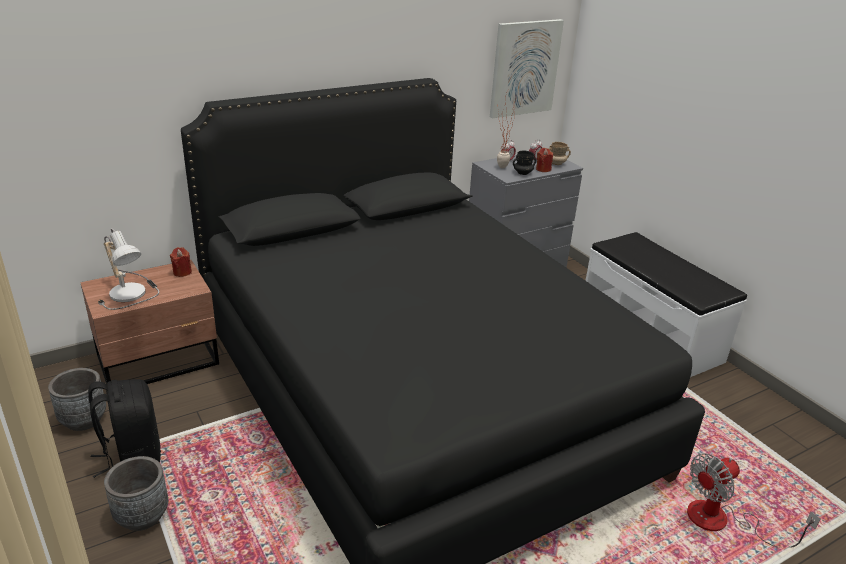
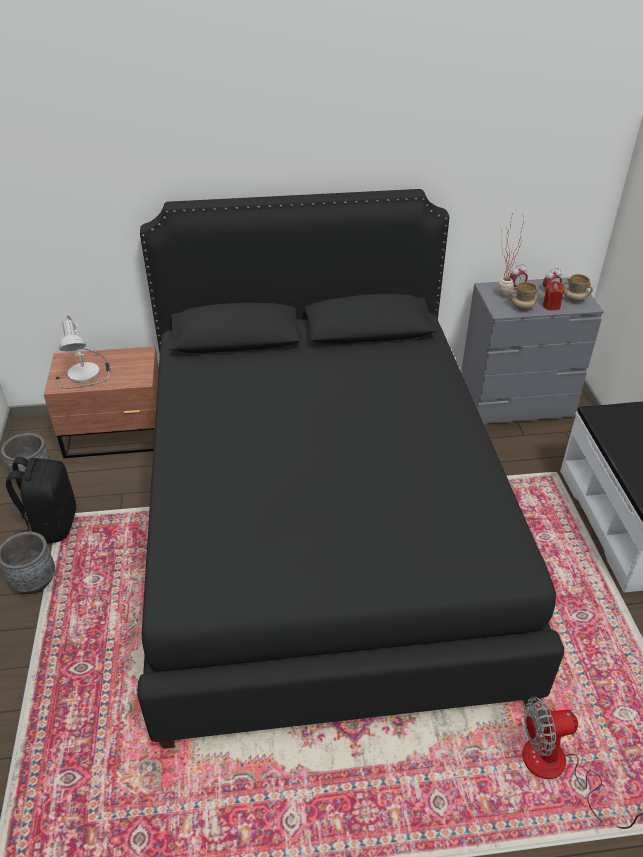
camera: 25 degrees right, 10 degrees up
red candle [170,247,192,277] -> none
picture [490,19,564,118] -> none
black mug [513,151,536,175] -> beige mug [510,282,541,311]

